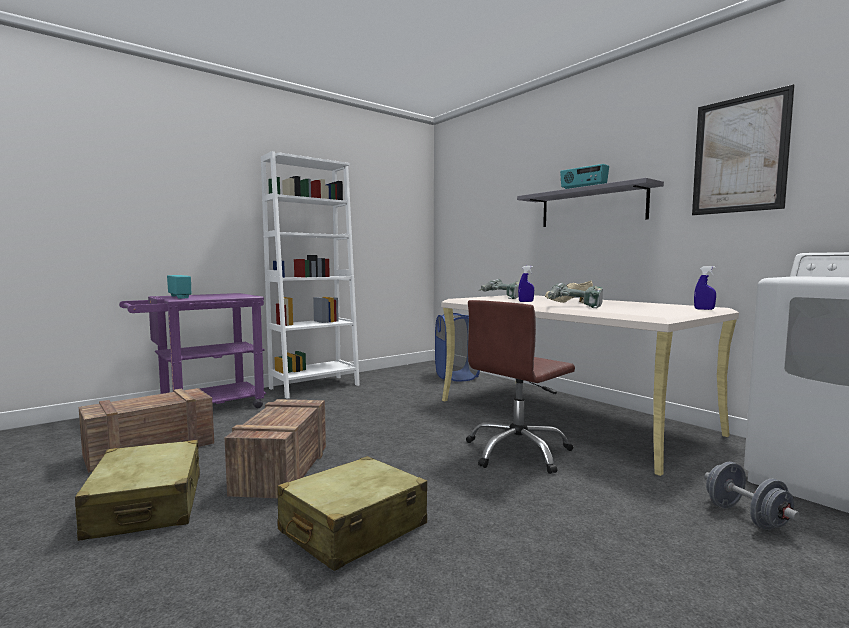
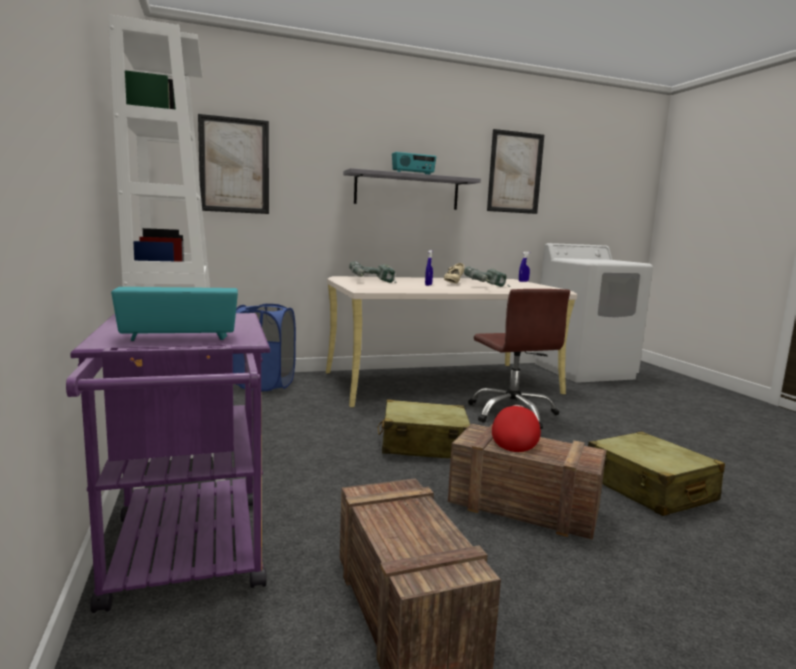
camera: 70 degrees left, 5 degrees up
beige suitcase [75,440,200,541] -> beige suitcase moved to [378,399,470,458]
grey dumbbell [704,462,800,530] -> none
none -> picture [198,114,269,214]
none -> red cap [492,405,541,452]

